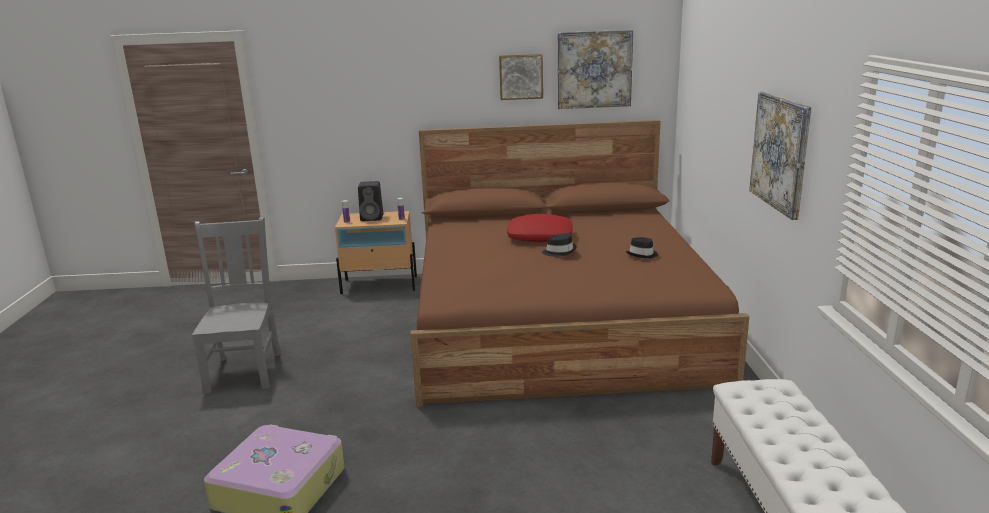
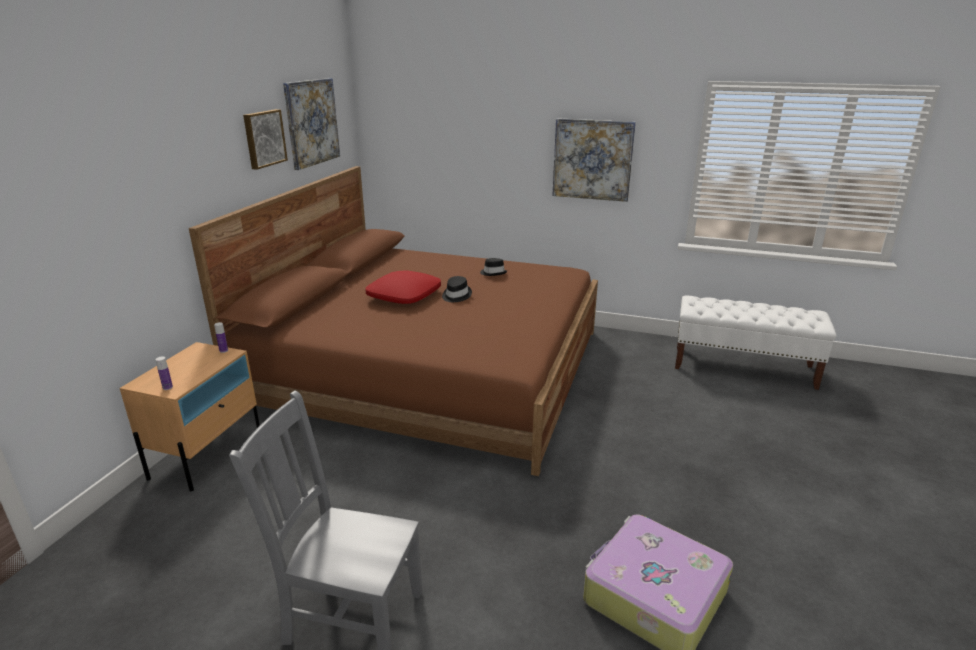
camera: 70 degrees left, 5 degrees up
black speaker [358,181,383,221] -> none

